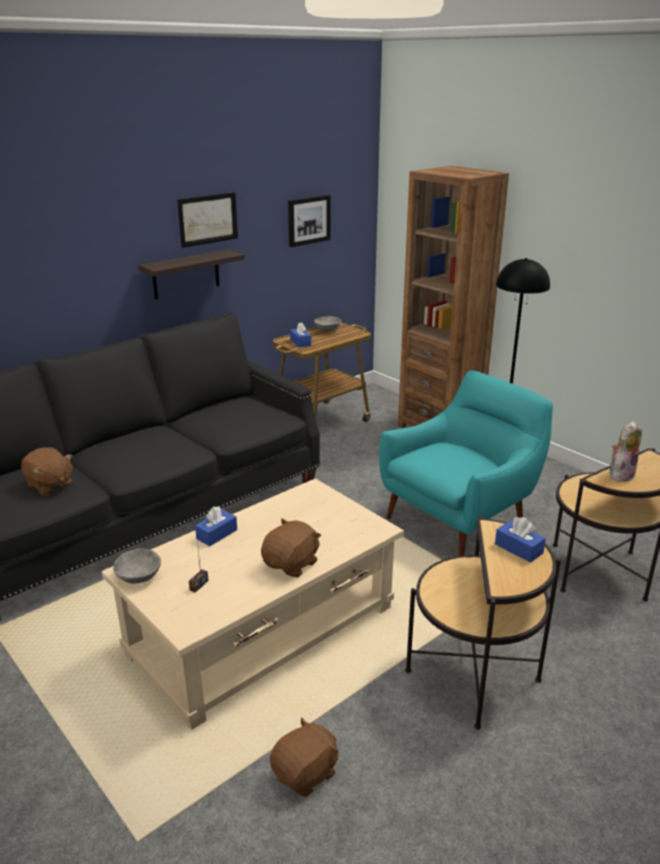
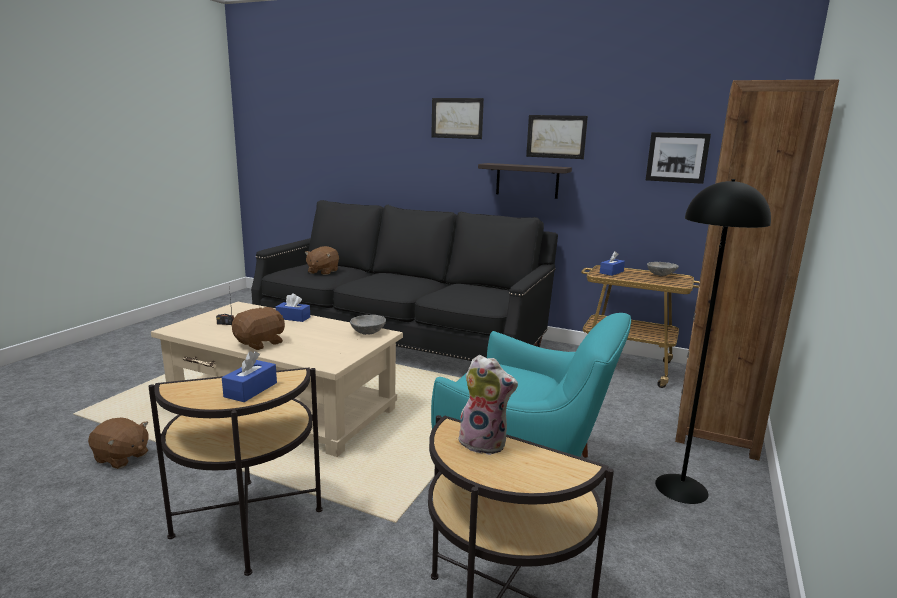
camera: 65 degrees right, 10 degrees down
grey bowl [113,549,161,584] -> grey bowl moved to [350,315,386,335]
brown plush toy [261,519,321,578] -> brown plush toy turned 60 degrees counterclockwise [232,307,285,350]
none -> picture [431,98,484,139]

